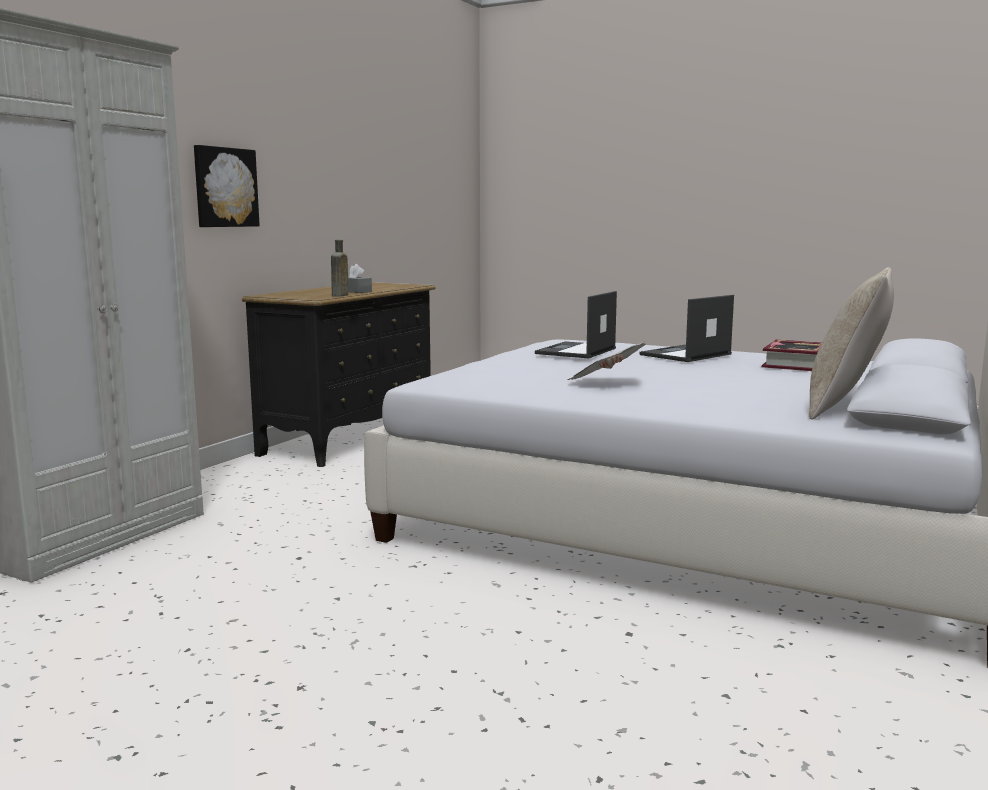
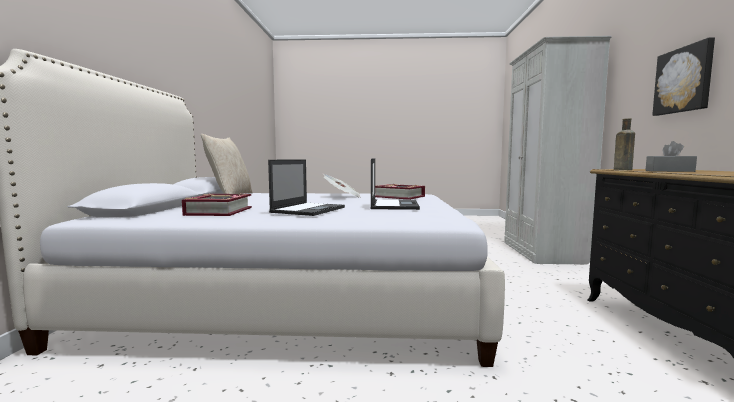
camera: 155 degrees right, 5 degrees down
none -> book [375,184,425,200]

